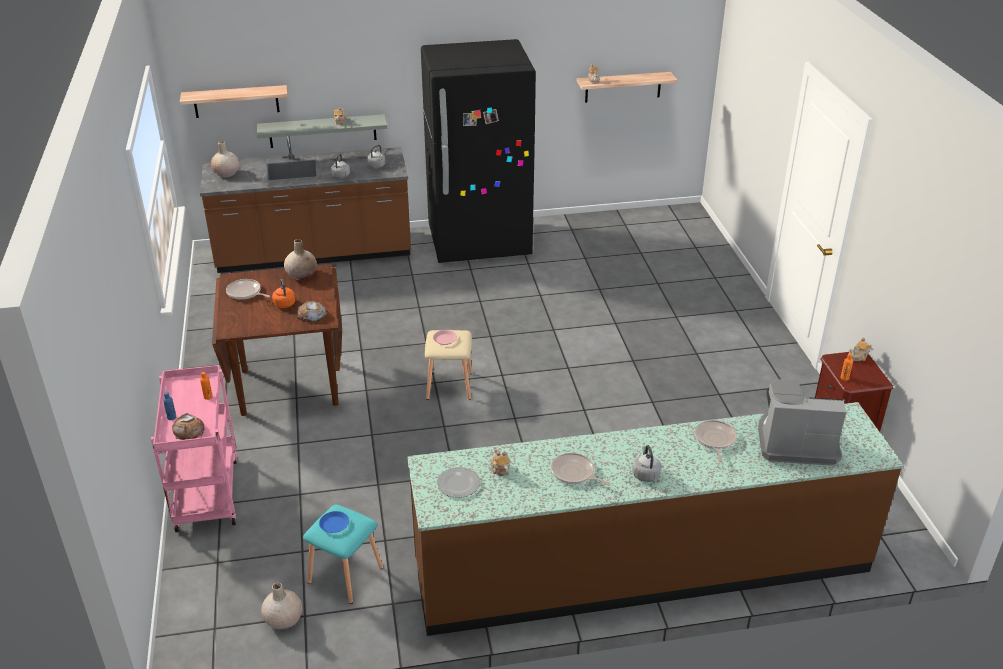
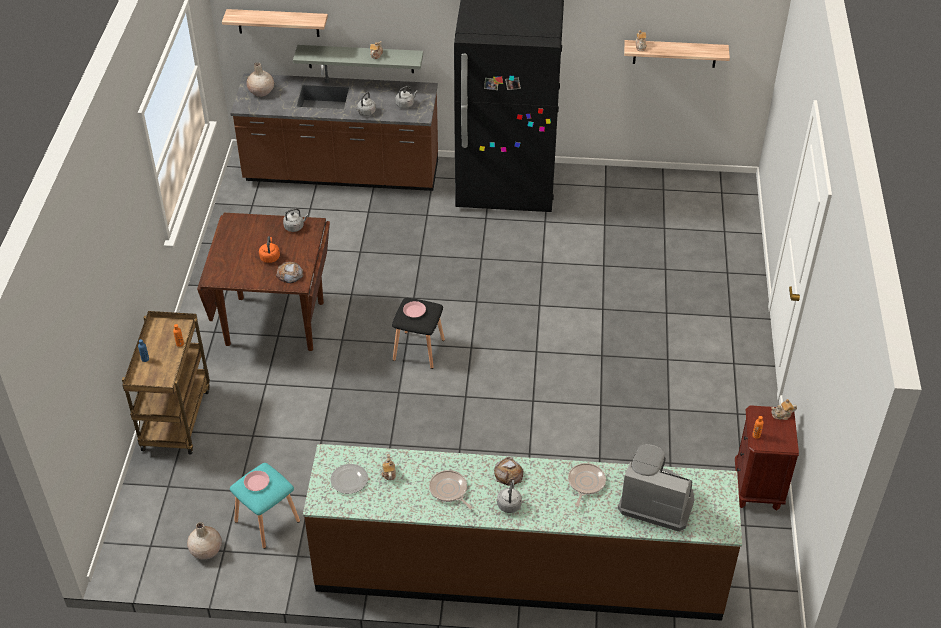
camera: 15 degrees right, 10 degrees up
pink cart [151,365,237,533] -> brown cart [122,311,210,455]
bread [172,413,204,440] -> bread moved to [494,457,523,486]
frying pan [226,279,270,300] -> none
beige vase [284,239,317,280] -> grey kettle [283,208,309,232]
blue plate [319,511,349,533] -> pink plate [244,471,270,491]
beige stool [425,330,473,400] -> black stool [392,298,445,369]

